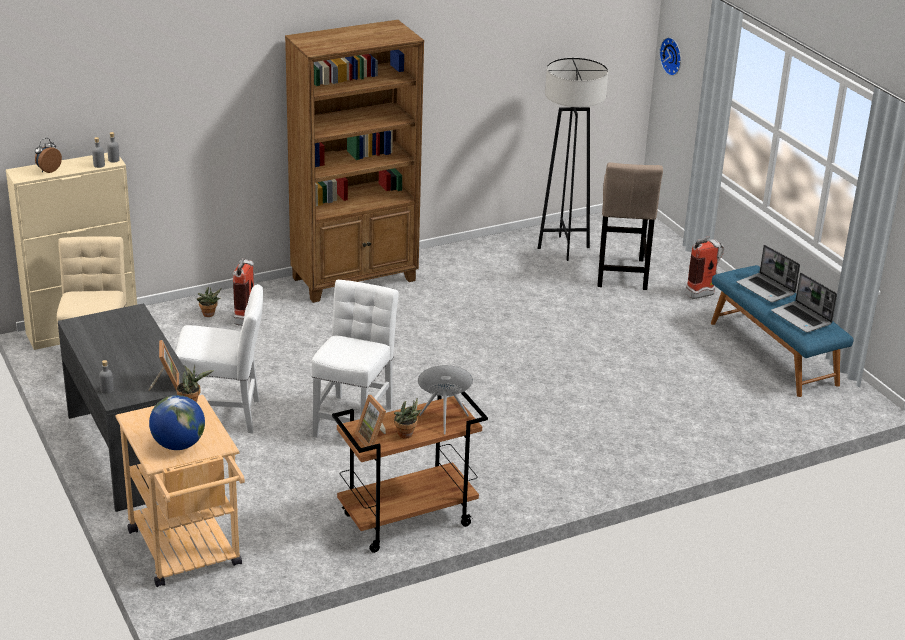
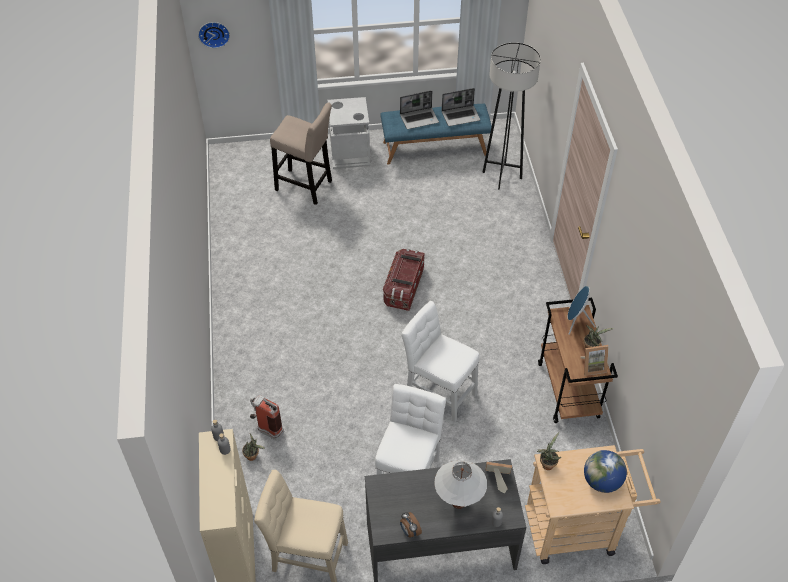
camera: 70 degrees left, 20 degrees up
alarm clock [35,138,62,173] -> alarm clock moved to [400,512,422,538]
brown bookcase [285,20,424,303] -> none
grey floor lamp [538,58,608,261] -> grey floor lamp moved to [482,43,541,189]
fire extinguisher [685,236,724,299] -> grey trash can [328,97,370,169]
none -> storage box [383,249,425,311]
none -> white table lamp [435,460,487,509]

